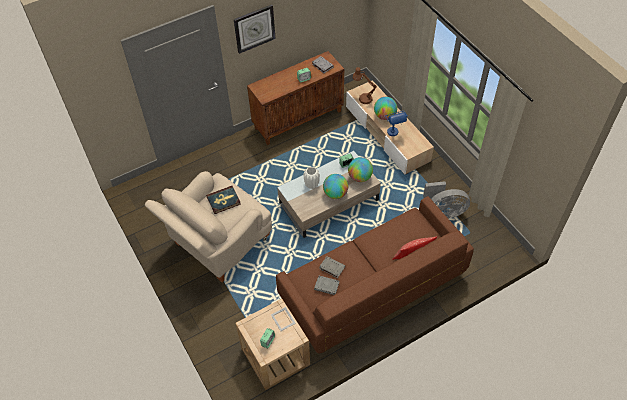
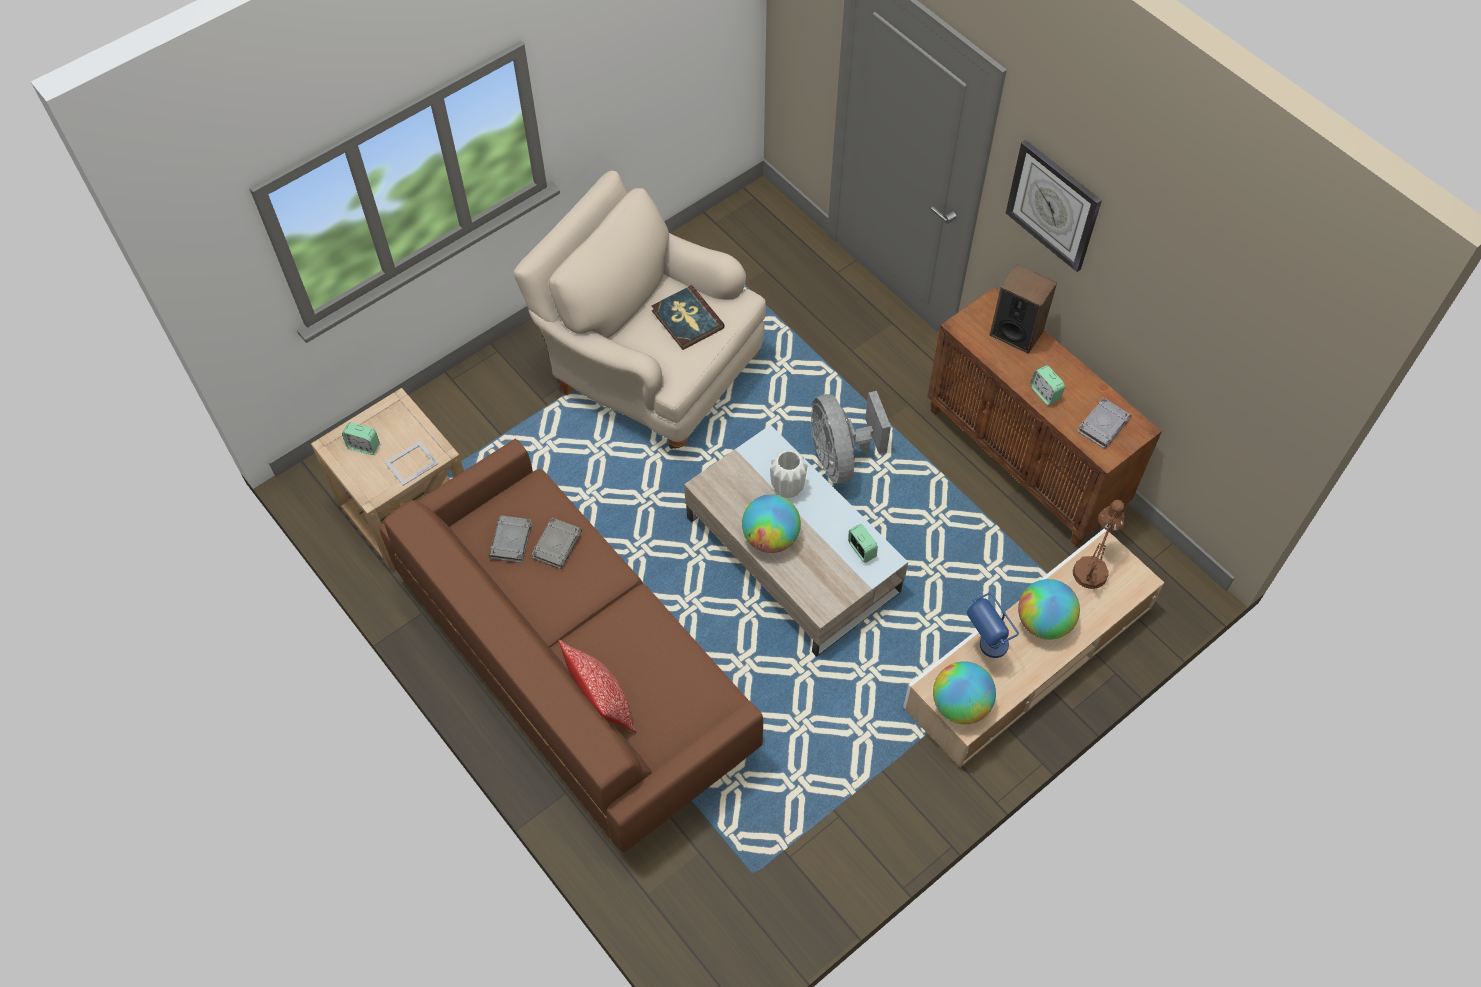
camera: 80 degrees right, 5 degrees up
globe [348,157,373,182] -> globe moved to [933,661,996,724]
grey fan [423,181,470,218] -> grey fan moved to [811,391,891,484]
none -> speaker [990,264,1057,354]

